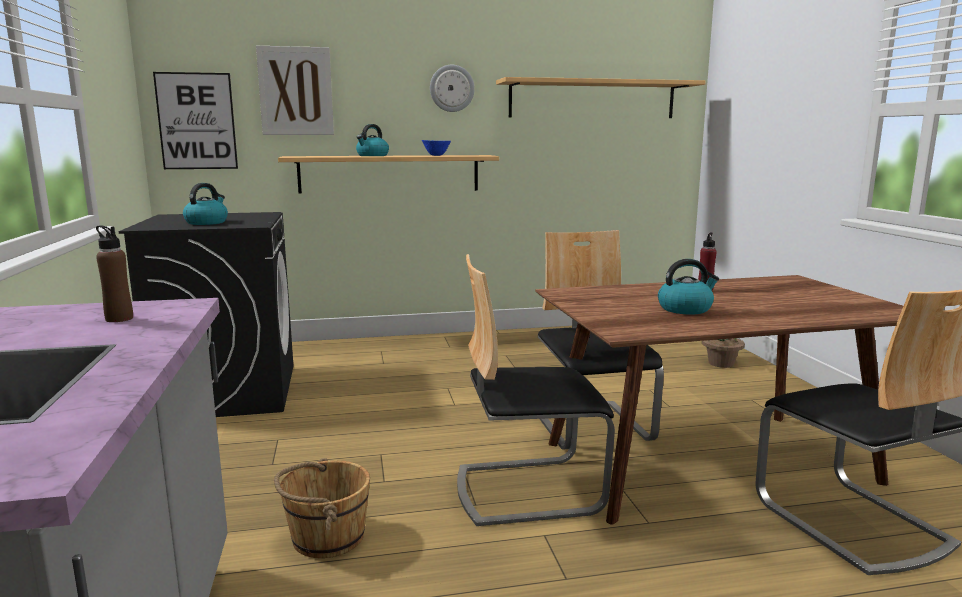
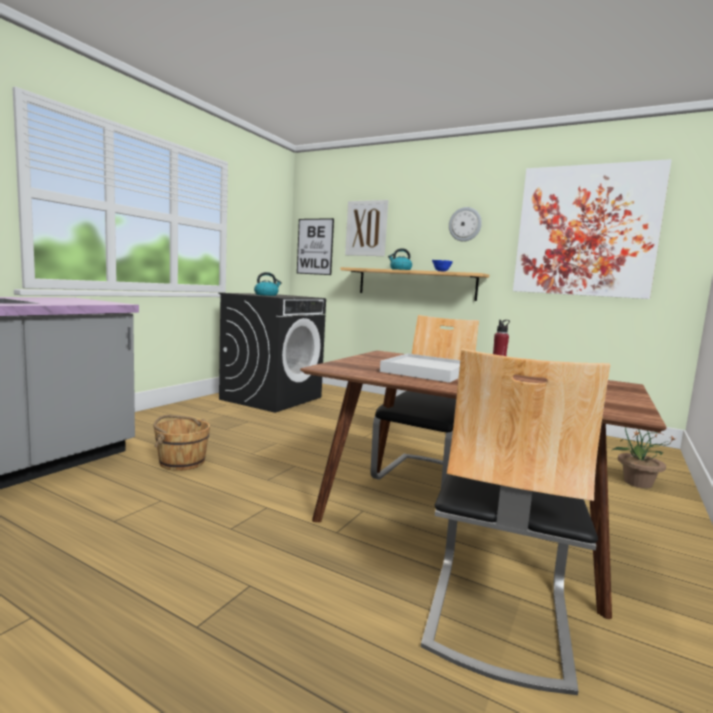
camera: 40 degrees right, 5 degrees down
brown bottle [96,225,133,322] -> none
chair [457,254,615,526] -> none
shelf [496,77,706,118] -> picture [513,159,672,299]
kettle [658,259,719,315] -> white tray [380,353,460,383]

